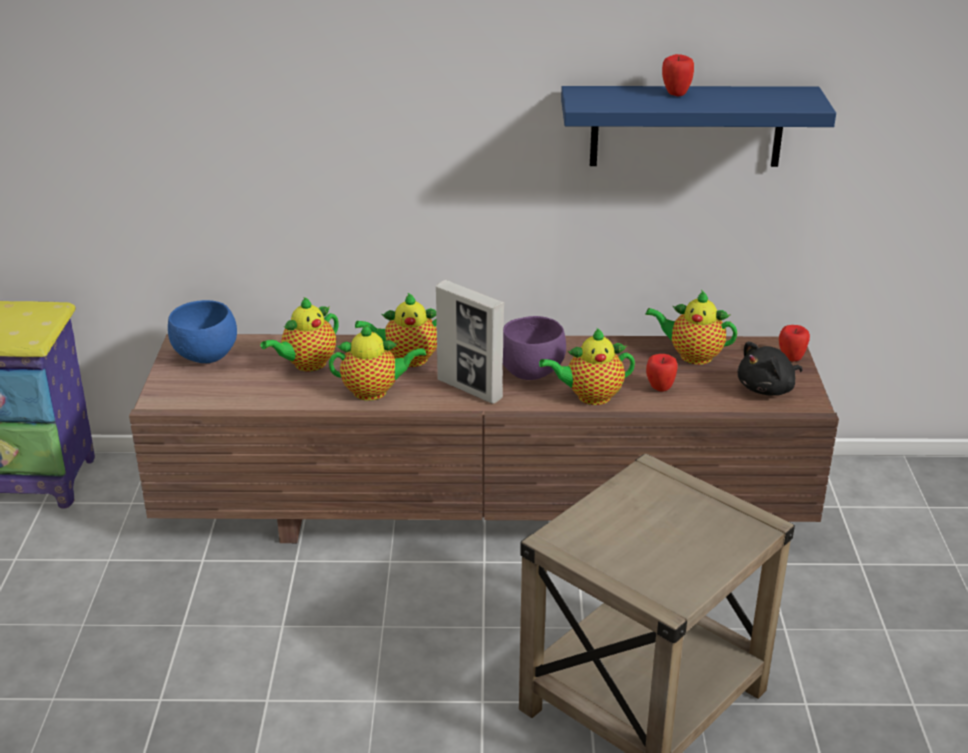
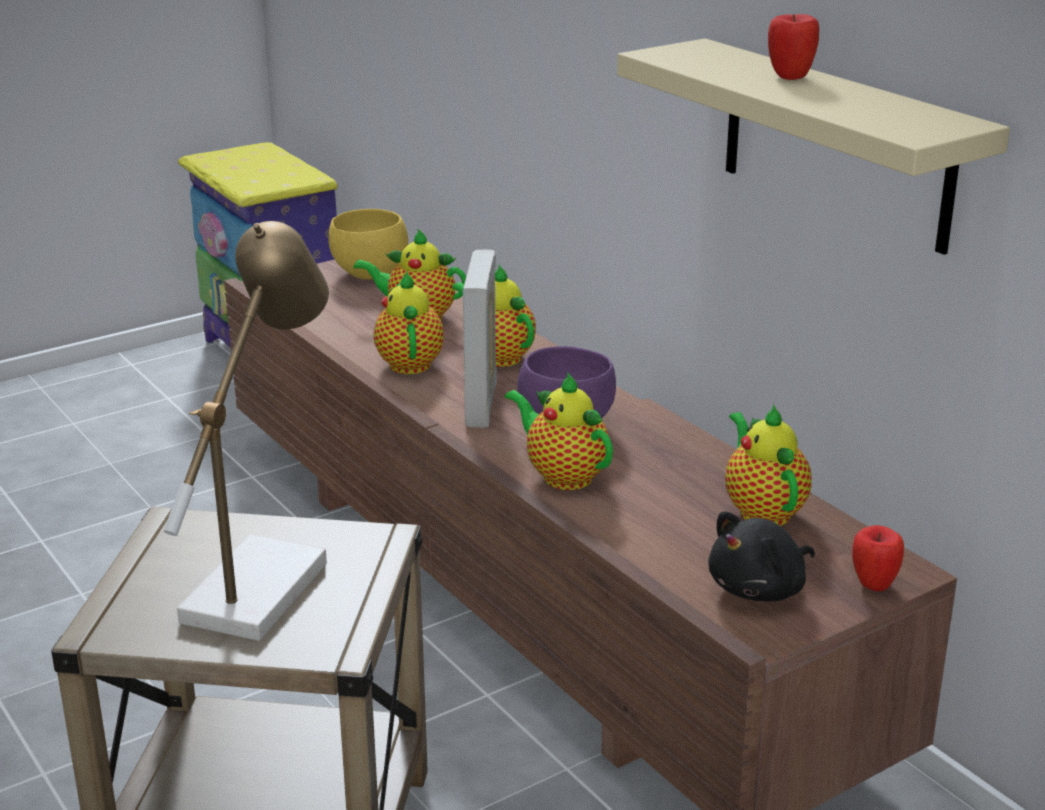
camera: 55 degrees right, 5 degrees down
blue bowl [168,300,237,363] -> yellow bowl [329,209,408,280]
teapot [329,323,426,401] -> teapot turned 150 degrees counterclockwise [374,271,444,374]
blue shelf [561,86,836,167] -> beige shelf [617,38,1010,255]
apple [646,354,678,392] -> none
black plush toy [738,341,802,396] -> black plush toy turned 60 degrees counterclockwise [708,511,815,601]
none -> table lamp [164,221,329,641]

